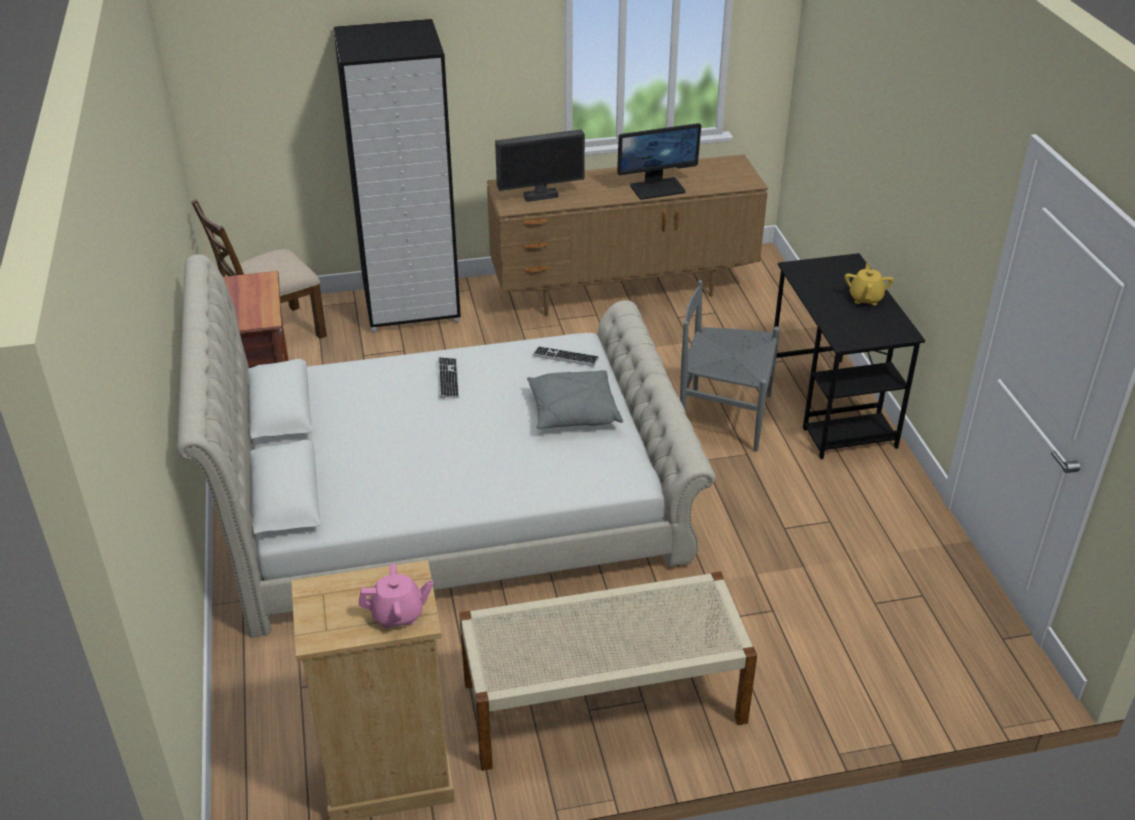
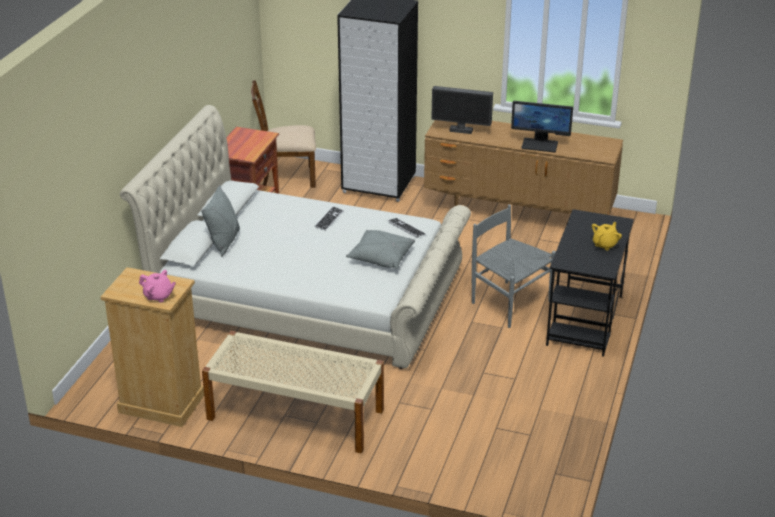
camera: 30 degrees right, 5 degrees down
none -> grey pillow [201,185,240,257]

